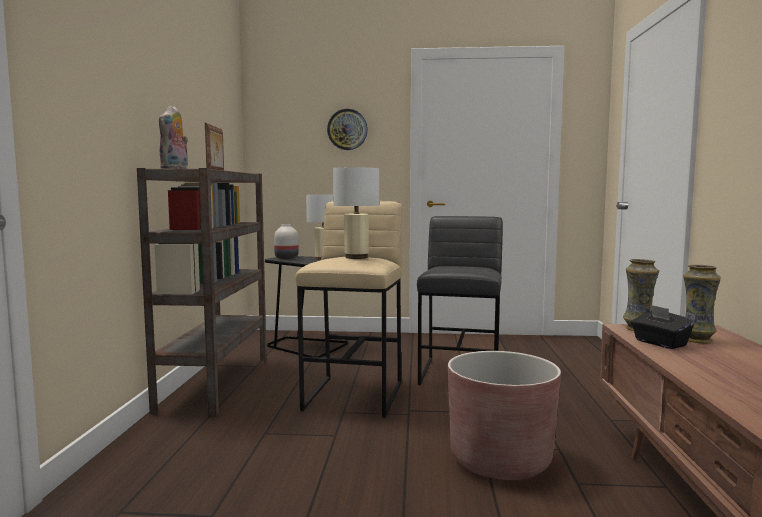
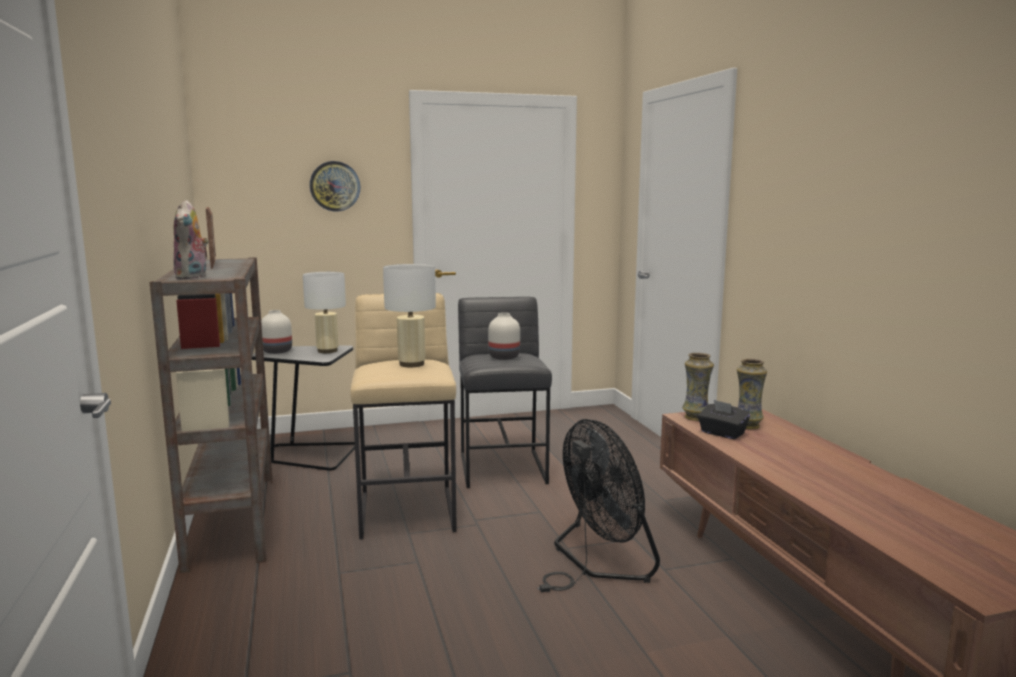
camera: 20 degrees left, 5 degrees up
brown planter [448,351,561,480] -> black fan [537,419,660,593]
none -> white vase [488,313,520,360]

